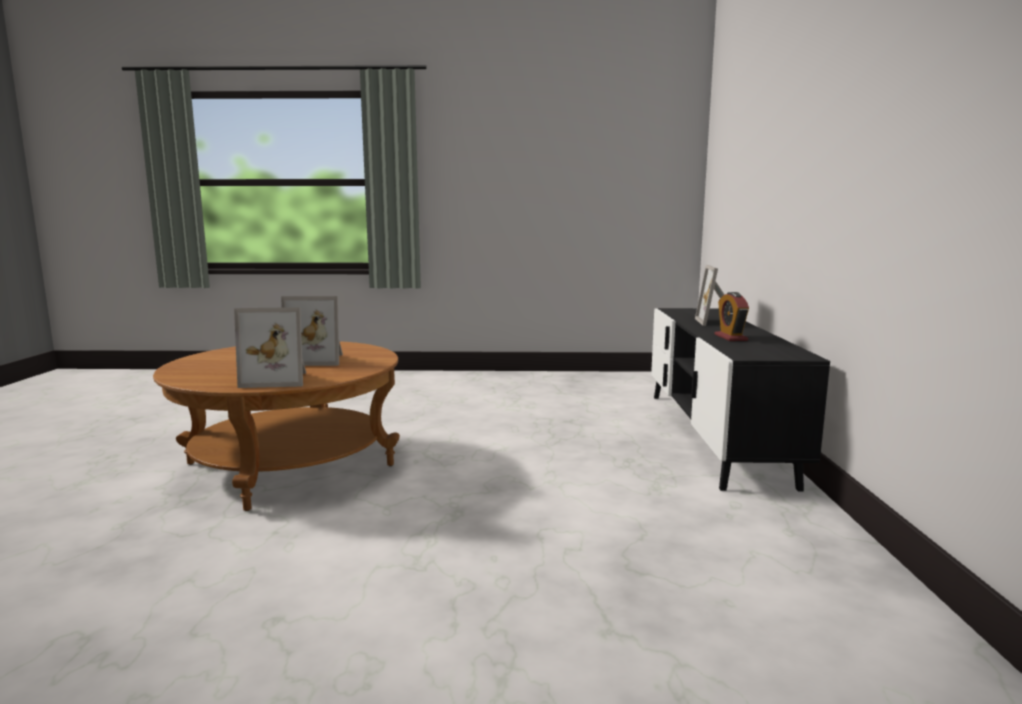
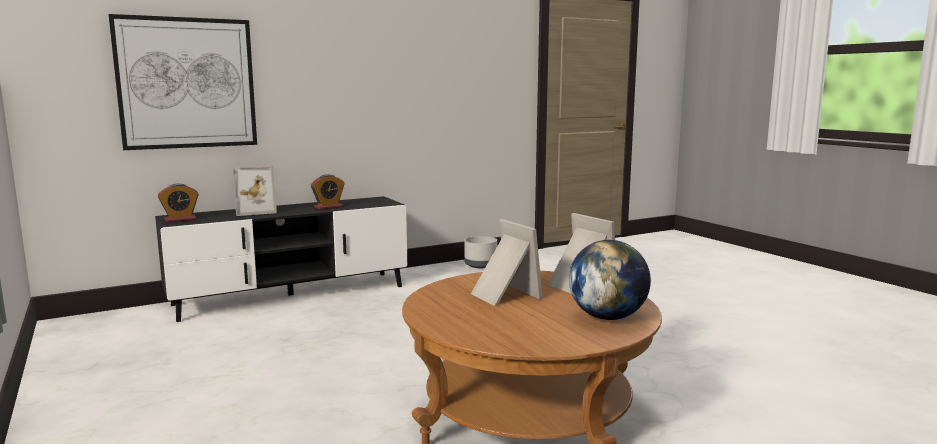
camera: 120 degrees left, 0 degrees up
none -> picture [108,14,257,150]
none -> alarm clock [158,184,199,222]
none -> grey planter [464,236,497,268]
none -> globe [569,240,651,320]

